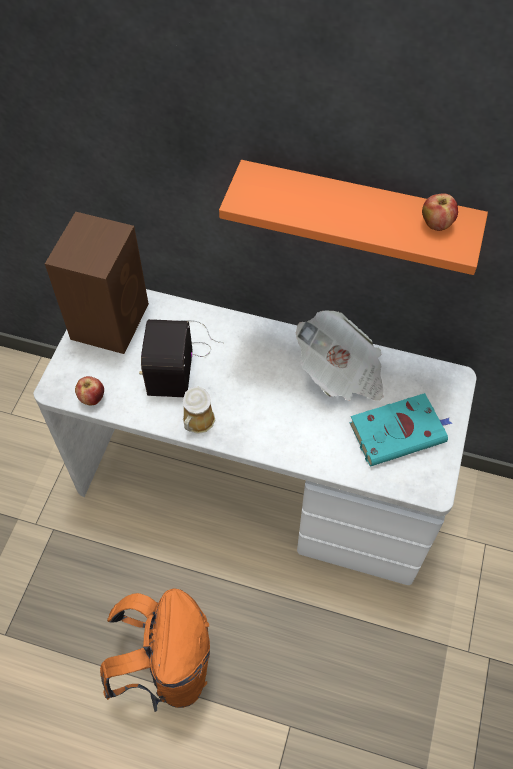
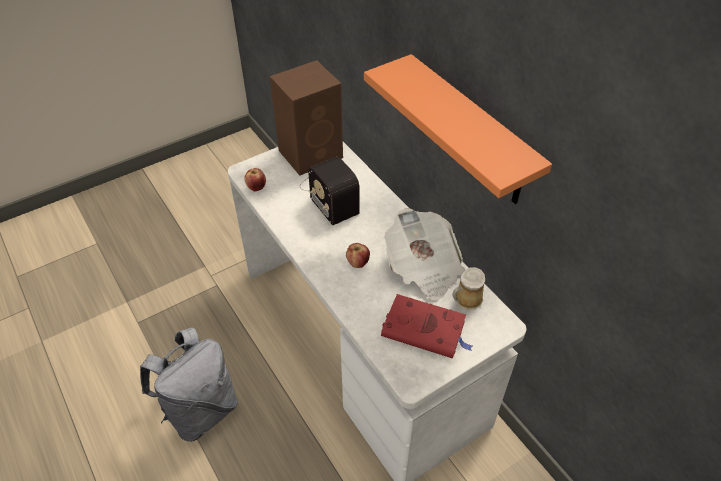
camera: 40 degrees right, 10 degrees down
orange backpack [100,589,210,712] -> grey backpack [140,327,238,442]
radio [139,319,224,397] -> radio turned 75 degrees counterclockwise [300,157,360,225]
mug [183,386,215,434] -> mug moved to [452,267,485,310]
turquoise book [350,393,452,466] -> red book [381,294,473,359]
apple [422,193,458,231] -> apple moved to [346,243,370,268]

